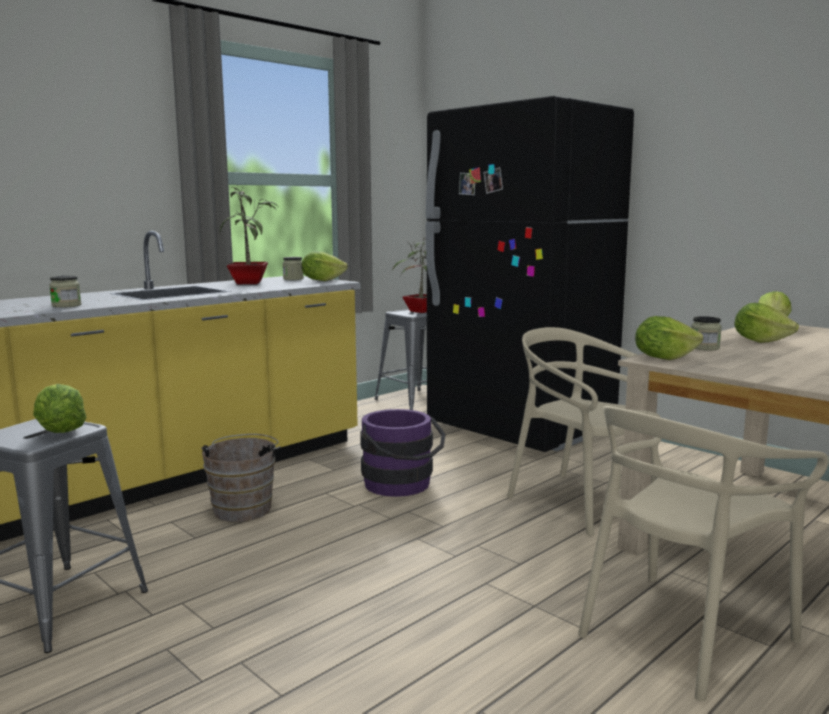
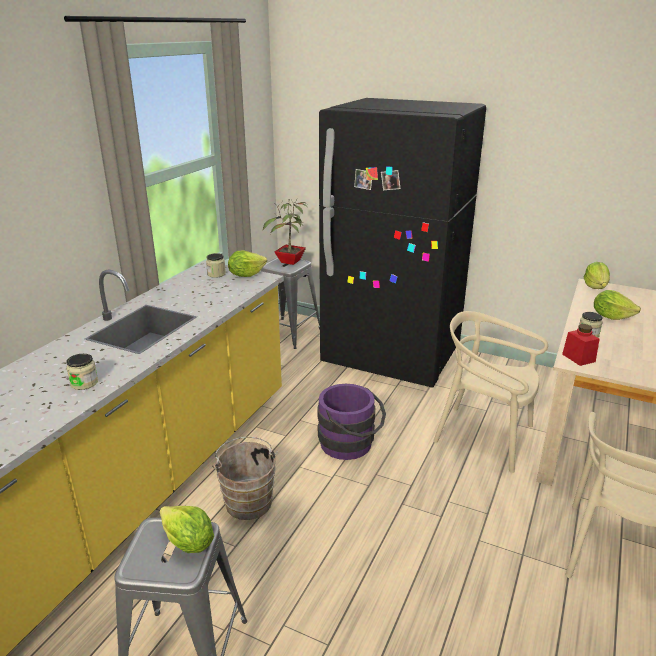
camera: 20 degrees left, 15 degrees up
potted plant [220,187,276,284] -> none
lettuce [635,316,703,360] -> red jar [562,324,600,366]

